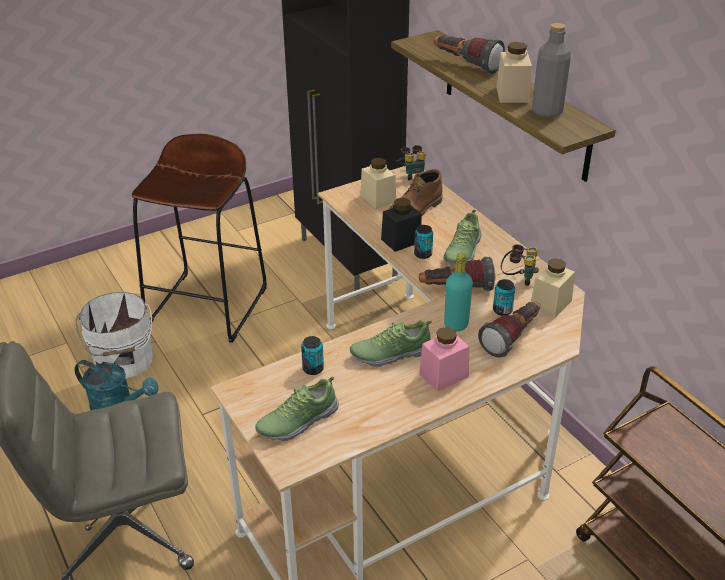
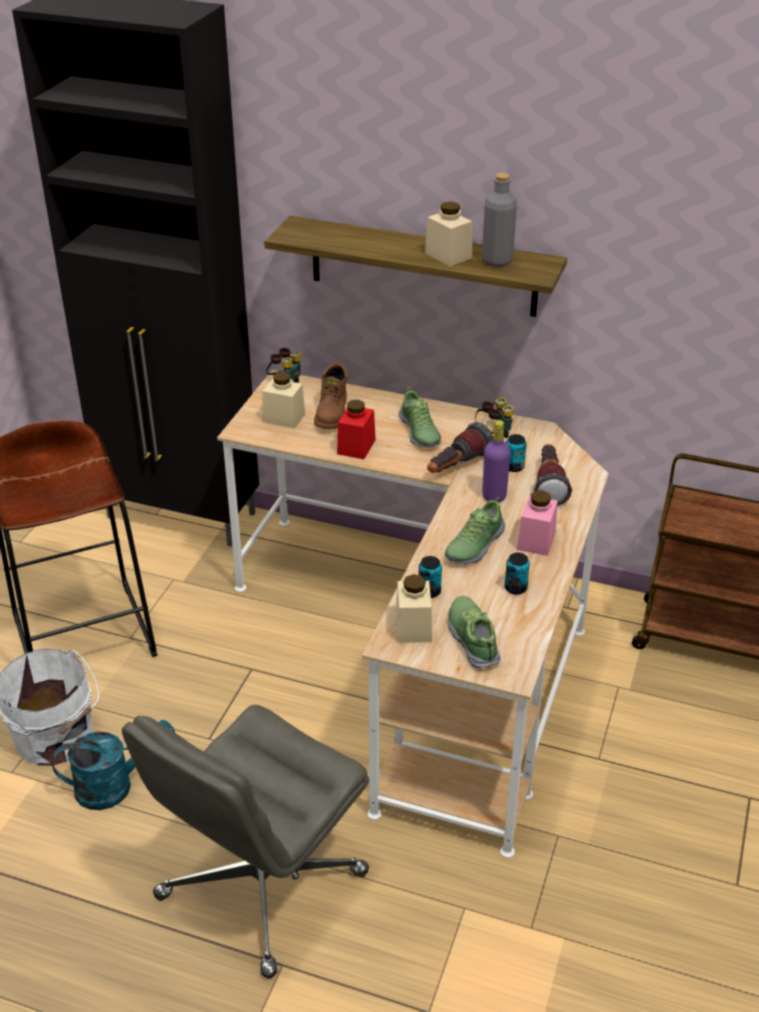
camera: 40 degrees left, 0 degrees up
shoe [255,377,339,441] -> shoe turned 150 degrees clockwise [448,596,501,669]
black jar [381,198,422,252] -> red jar [337,400,376,459]
can [414,225,433,259] -> can moved to [505,553,530,595]
flashlight [434,35,505,74] -> none
turquoise bottle [444,253,473,332] -> purple bottle [482,420,511,503]
beige jar [531,258,575,318] -> beige jar moved to [396,574,432,643]

